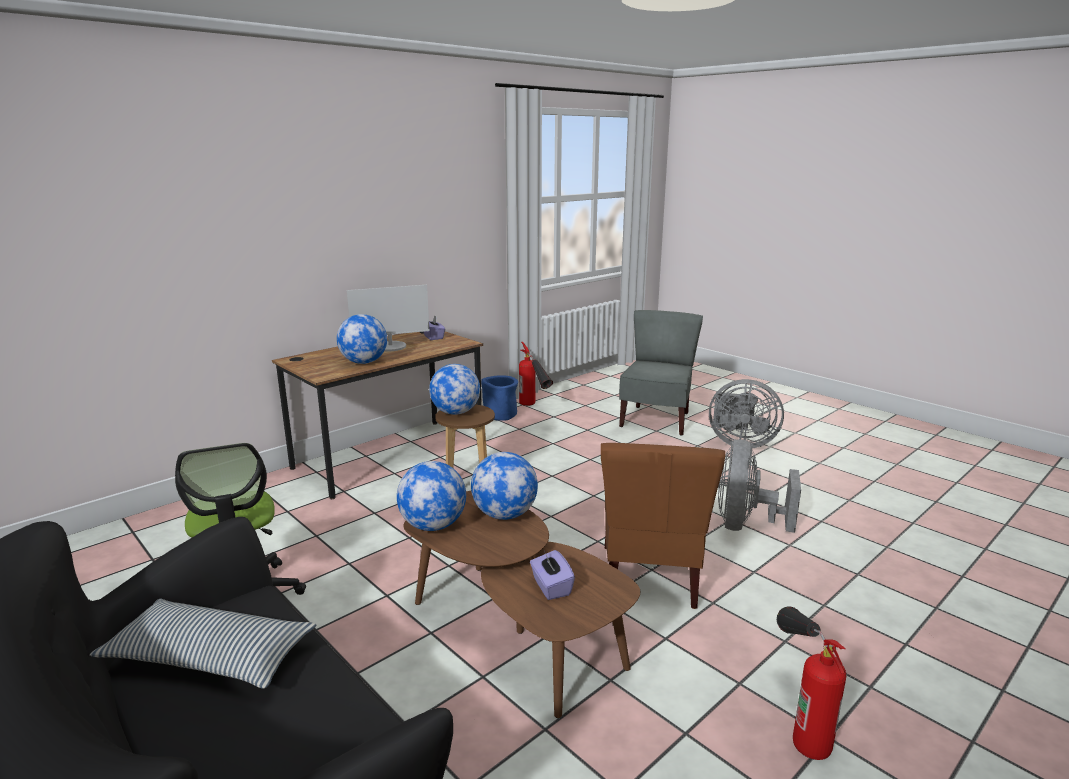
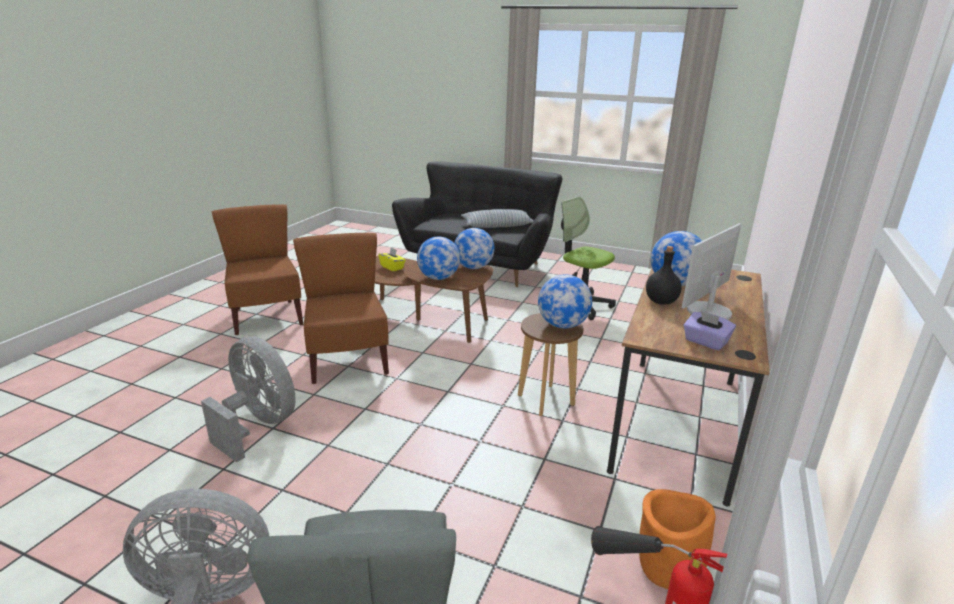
camera: 155 degrees right, 5 degrees up
blue planter [481,375,518,421] -> orange planter [639,489,716,589]
purple tissue box [530,550,575,600] -> yellow tissue box [378,248,406,272]
grey fan [718,439,801,533] -> grey fan turned 45 degrees counterclockwise [201,336,296,463]
fire extinguisher [777,606,846,760] -> brown chair [212,205,303,335]
none -> black bottle [646,246,682,304]

